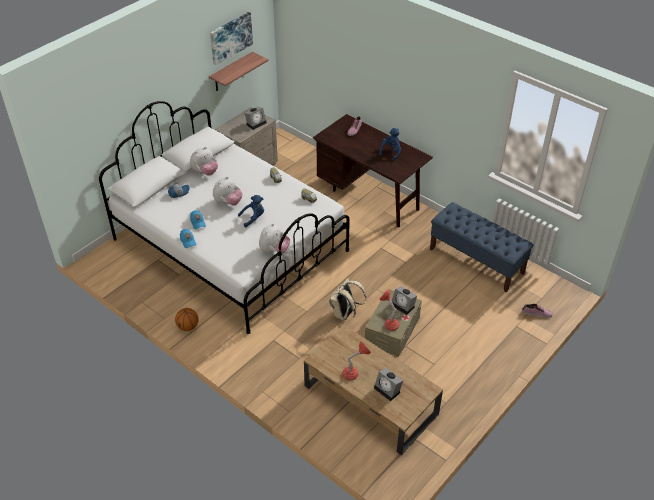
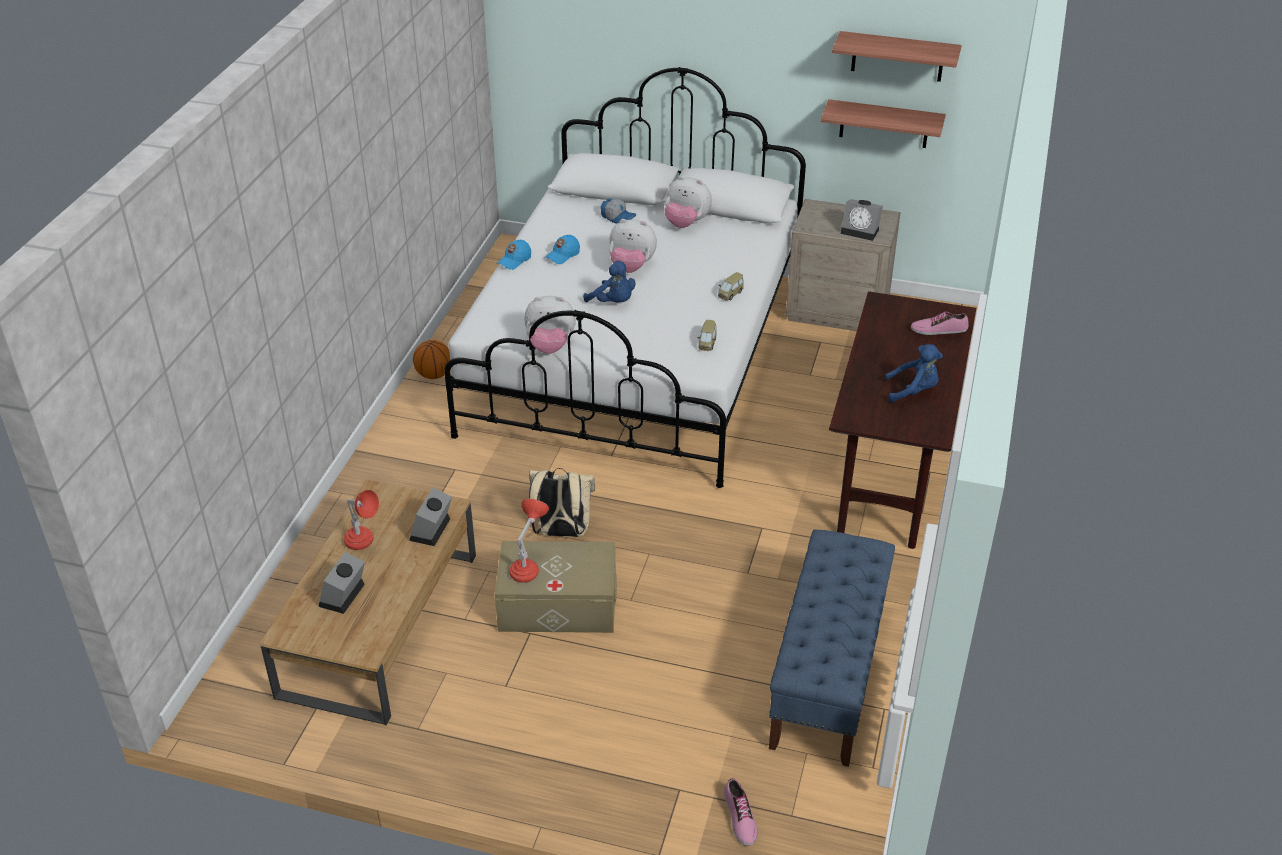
camera: 65 degrees right, 5 degrees down
picture [210,12,253,65] -> shelf [832,31,962,82]
alarm clock [392,286,417,315] -> alarm clock moved to [409,488,452,546]

